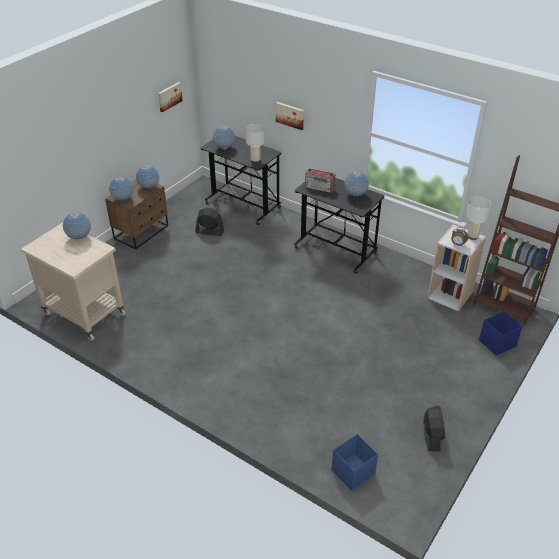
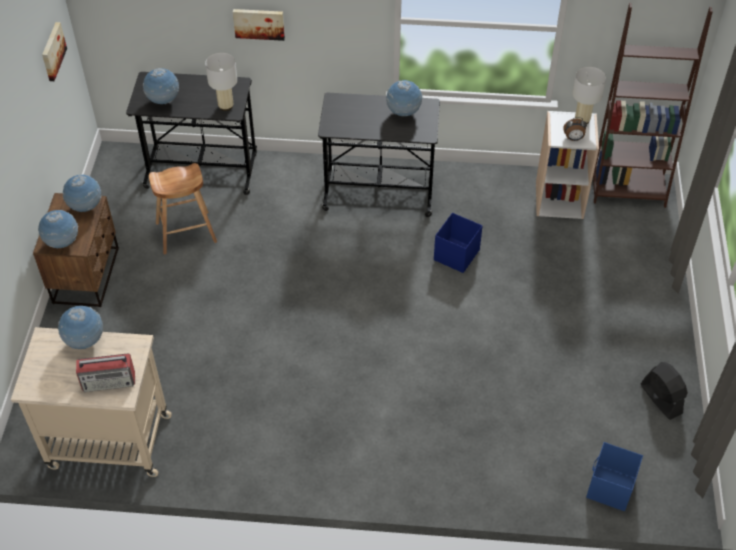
camera: 30 degrees left, 10 degrees up
black fan [195,208,224,236] -> brown stool [149,163,217,254]
radio [305,168,335,193] -> radio moved to [76,353,135,392]
blue storage box [479,311,523,356] -> blue storage box moved to [434,213,482,273]

